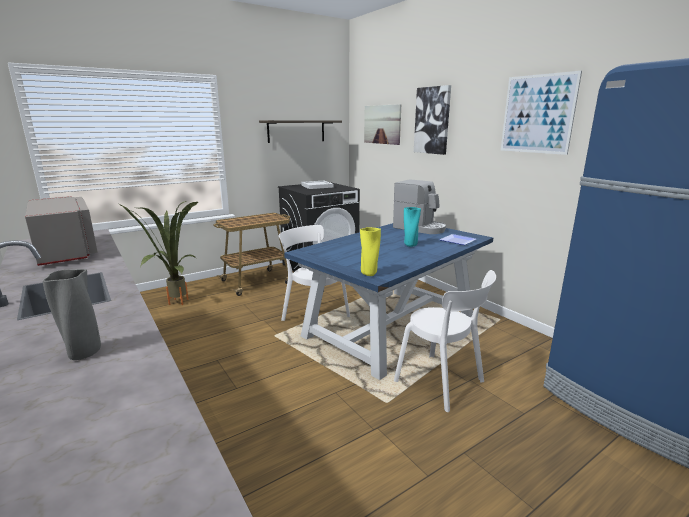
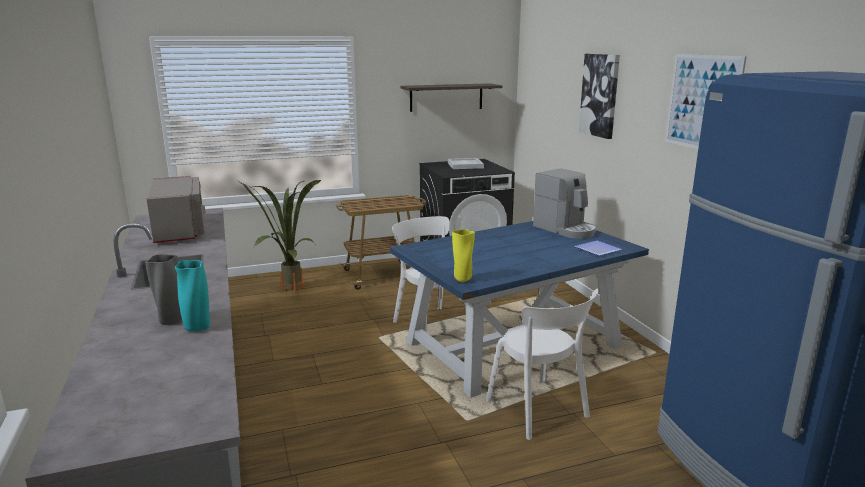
camera: 15 degrees right, 0 degrees up
picture [364,104,401,145] -> none
turquoise vase [404,207,421,247] -> turquoise vase moved to [175,260,210,332]

